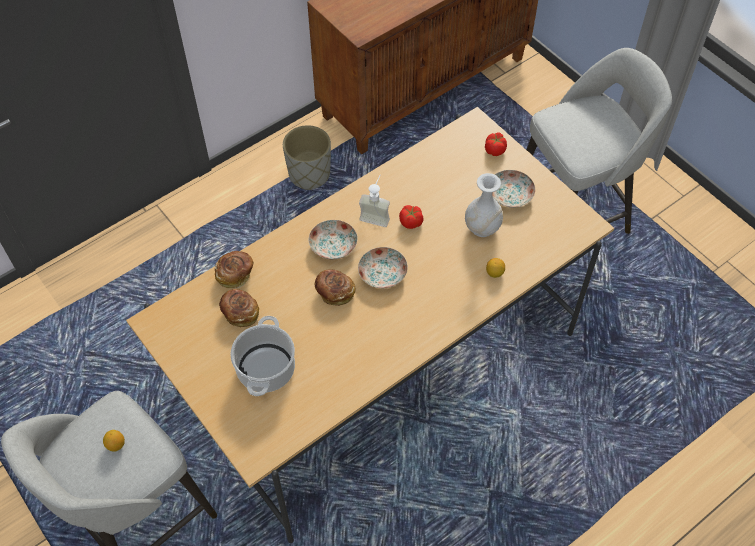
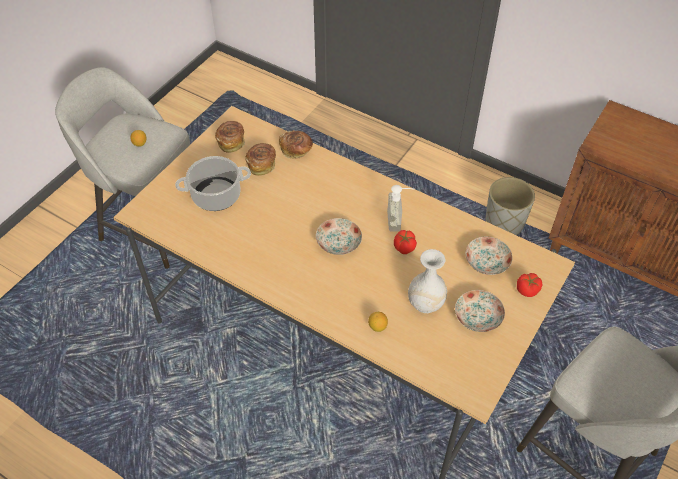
camera: 70 degrees right, 5 degrees down
plate [309,220,358,259] -> plate moved to [465,237,513,275]
bread [314,270,356,306] -> bread moved to [215,121,245,153]

